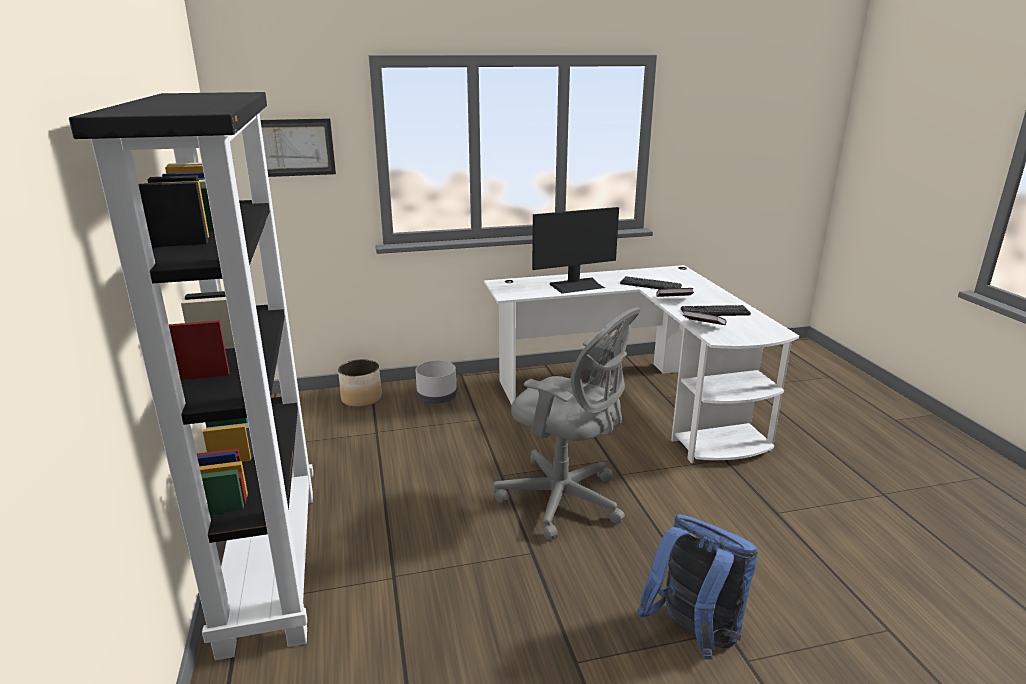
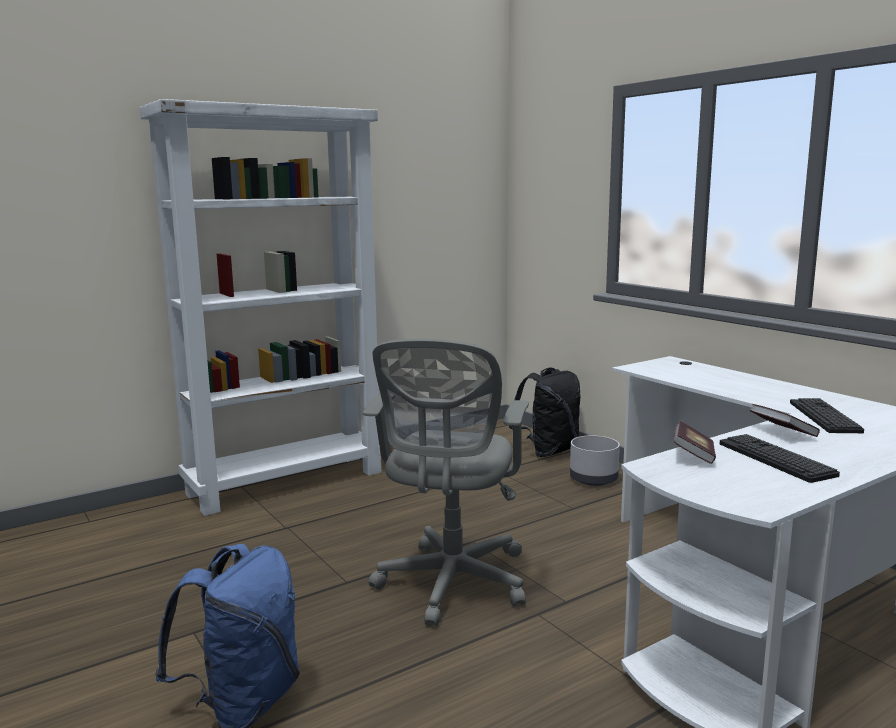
camera: 70 degrees right, 10 degrees down
black bookcase [69,92,313,660] -> white bookcase [139,99,381,516]
picture [260,118,336,177] -> none
planter [338,359,382,407] -> black backpack [509,368,581,457]
monitor [532,207,619,294] -> none

